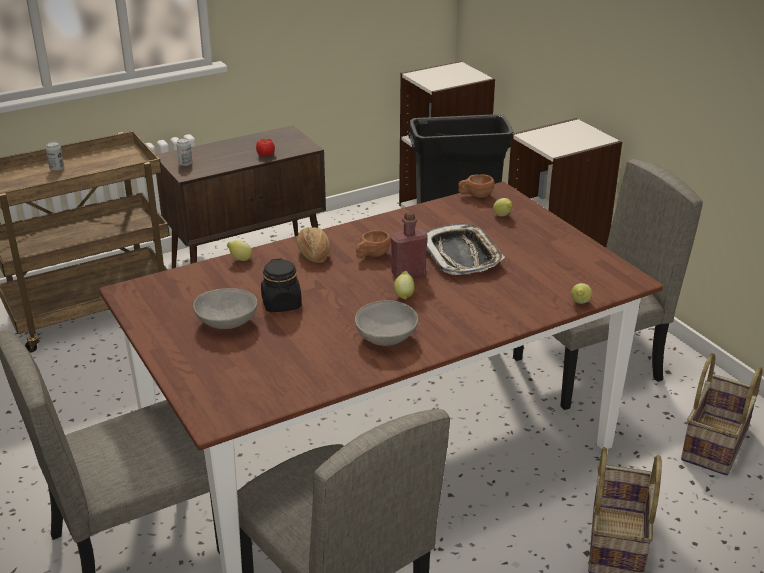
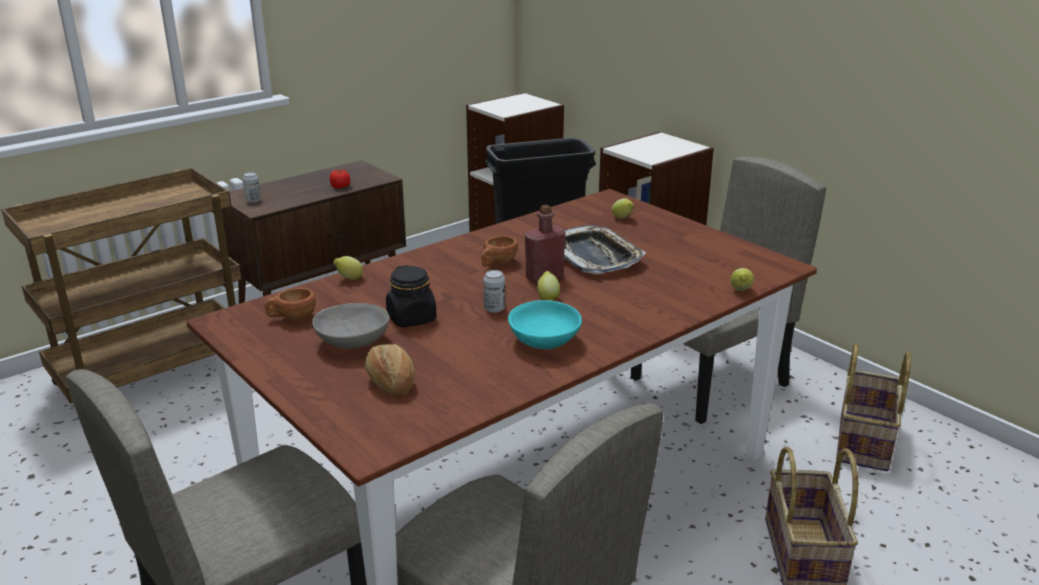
camera: 10 degrees left, 5 degrees down
can [46,142,64,171] -> can moved to [483,270,505,313]
bread [297,227,330,263] -> bread moved to [365,344,415,395]
grey bowl [355,300,418,346] -> turquoise bowl [508,300,582,349]
brown cup [458,174,495,198] -> brown cup moved to [264,288,316,321]

